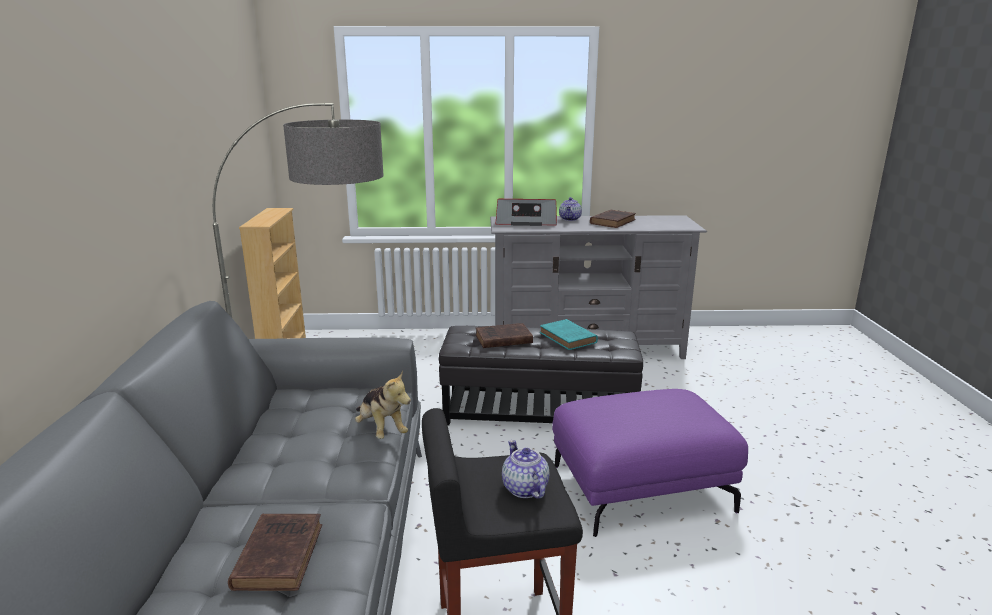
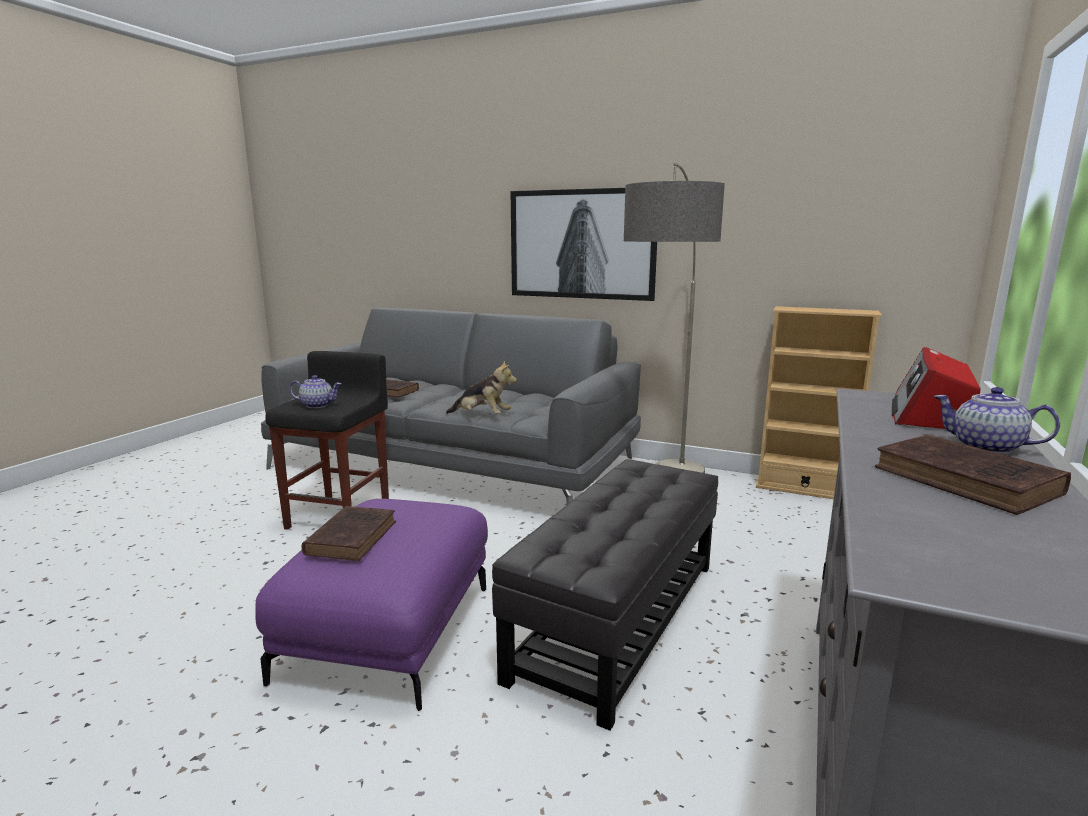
camera: 115 degrees right, 5 degrees down
plush toy [355,371,411,439] -> plush toy turned 150 degrees counterclockwise [446,361,517,414]
brown book [476,323,533,348] -> brown book moved to [302,506,396,561]
turquoise book [540,319,598,350] -> none
none -> picture [510,188,657,301]

